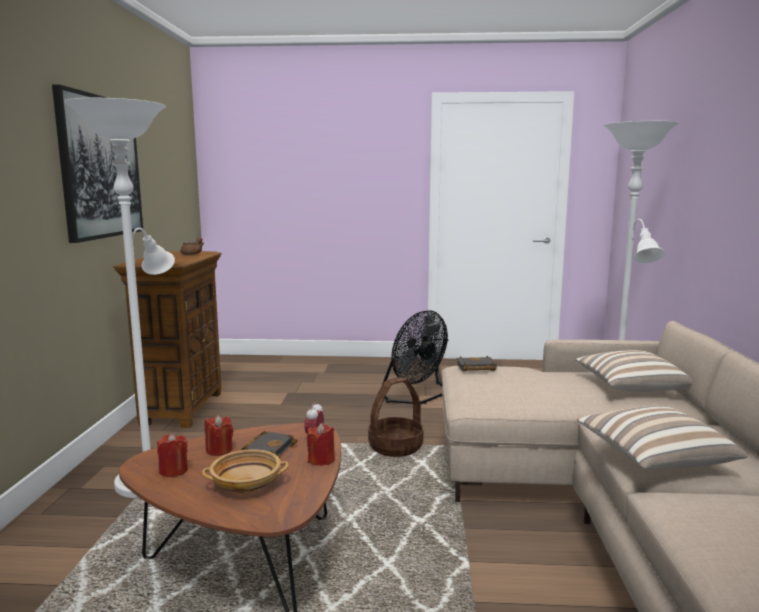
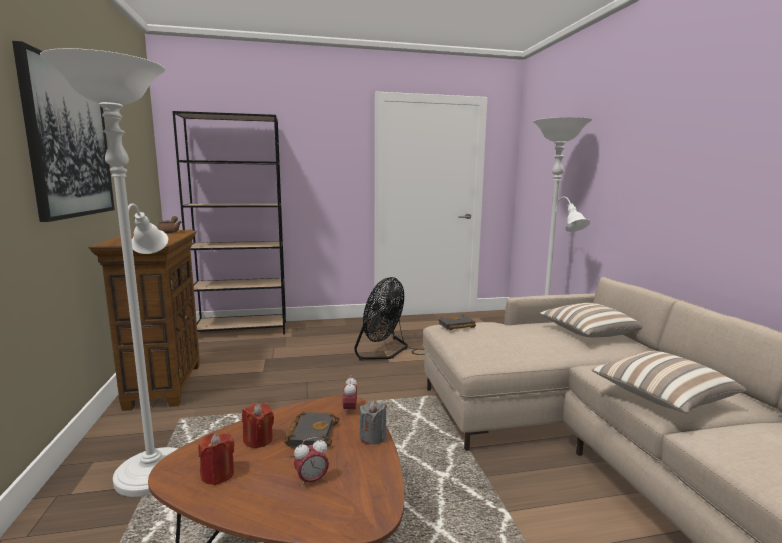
camera: 15 degrees left, 0 degrees up
beige bowl [202,449,289,494] -> alarm clock [294,437,329,487]
red candle [307,423,335,466] -> grey candle [360,400,387,445]
basket [368,377,424,457] -> none
none -> beige bookcase [172,111,286,334]

